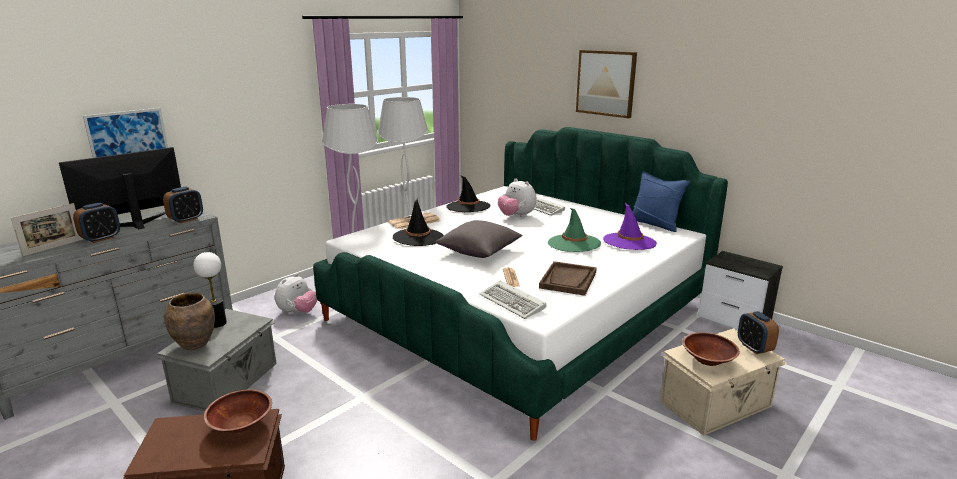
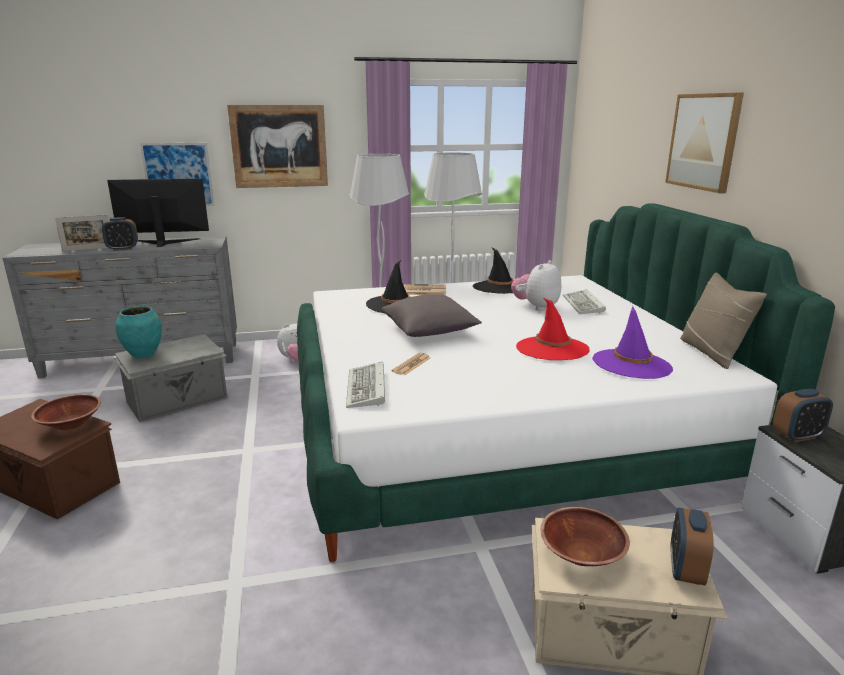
camera: 35 degrees right, 0 degrees up
alarm clock [163,187,203,223] -> alarm clock moved to [773,389,833,442]
brown vase [164,293,215,350] -> turquoise vase [115,306,162,358]
table lamp [193,252,227,328] -> none
plush toy [498,179,536,217] -> plush toy turned 45 degrees clockwise [511,260,561,311]
brown tray [539,261,597,296] -> none
green hat [548,208,601,252] -> red hat [516,298,590,360]
blue pillow [633,171,690,232] -> beige pillow [680,273,767,369]
none -> picture [227,105,328,188]

